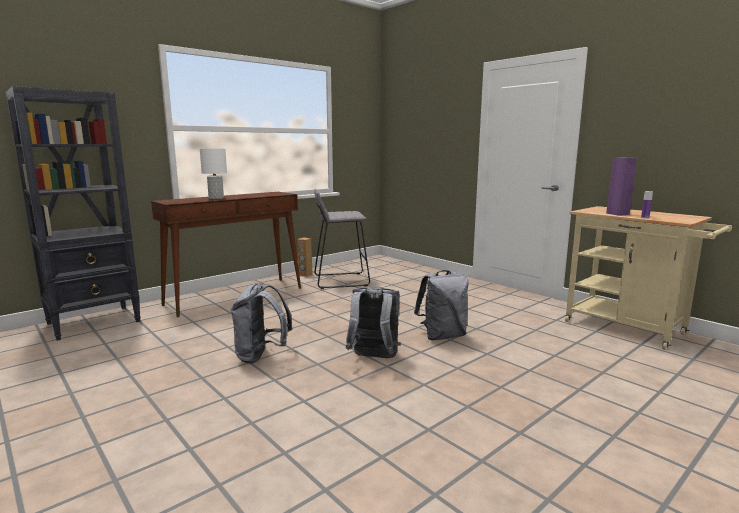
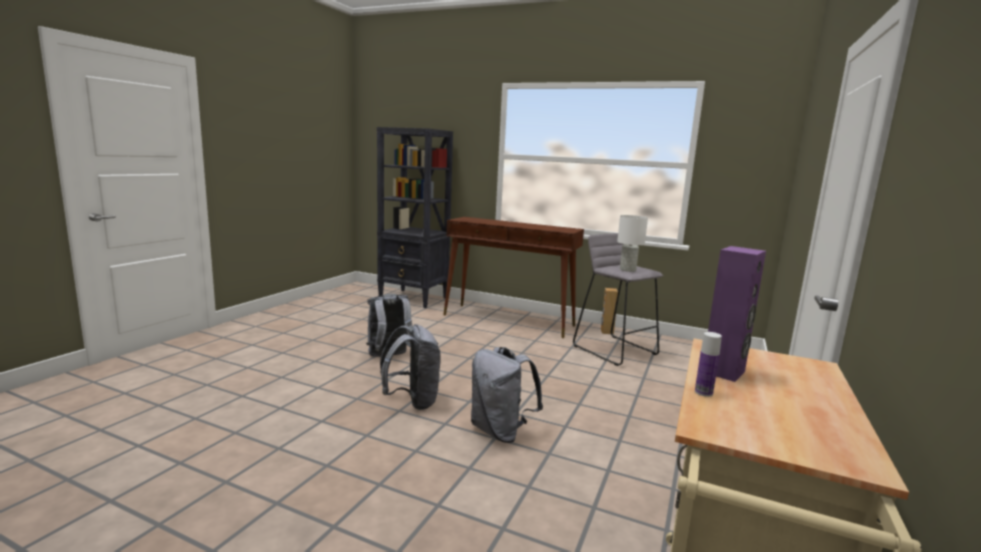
camera: 65 degrees right, 0 degrees up
white table lamp [200,149,227,199] -> white table lamp moved to [617,215,648,272]

